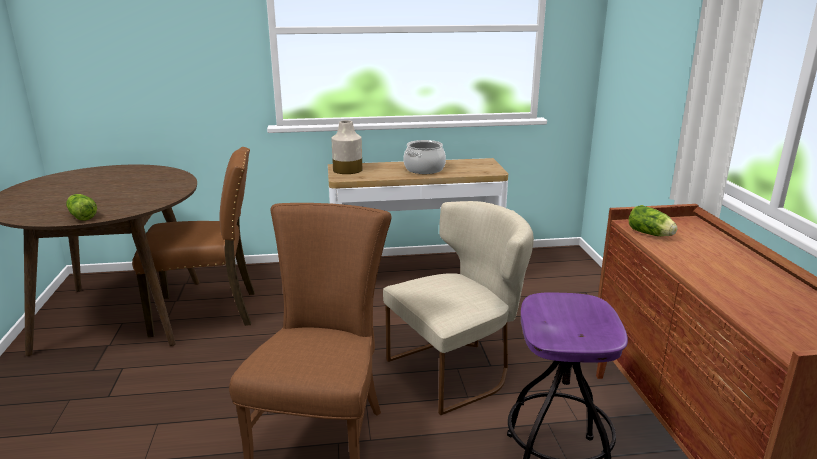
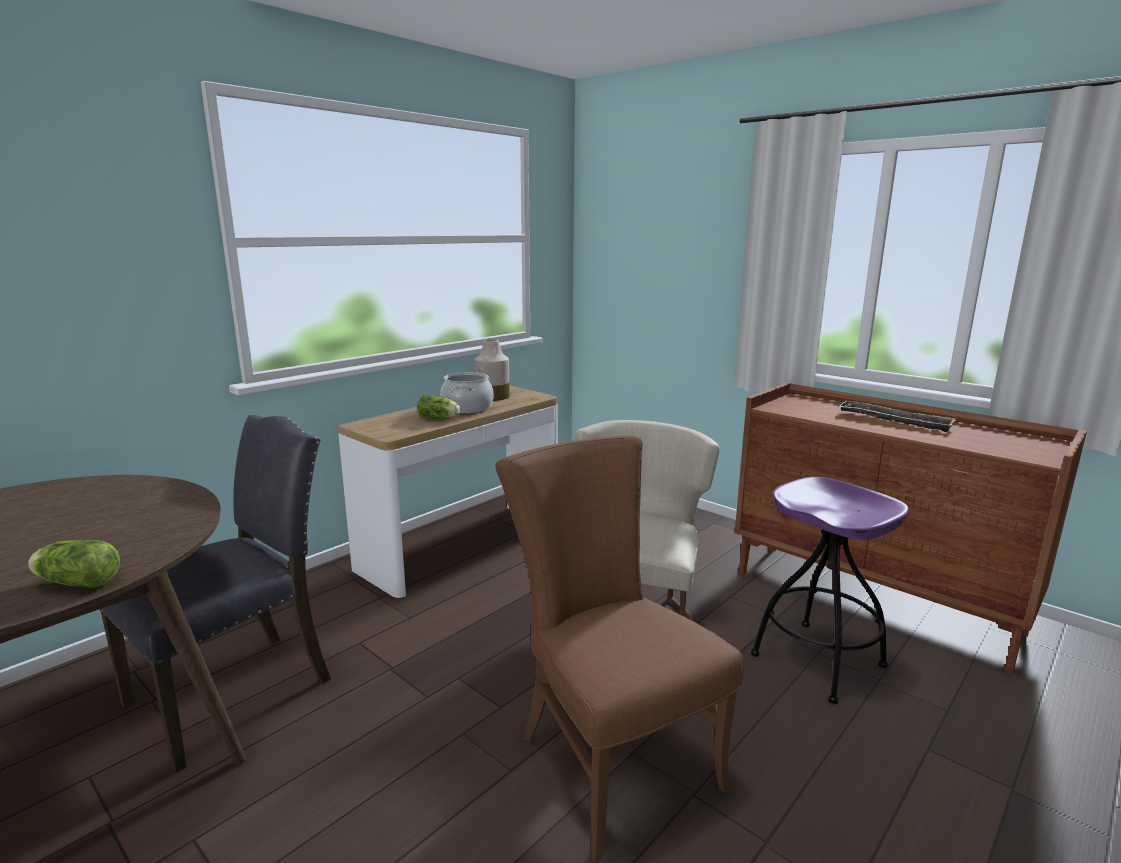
camera: 40 degrees left, 5 degrees down
brown chair [132,147,255,337] -> grey chair [100,415,331,773]
beige vase [331,120,362,174] -> beige vase moved to [474,339,510,401]
lettuce [629,205,677,236] -> lettuce moved to [417,395,460,419]
none -> tray [838,401,956,432]

